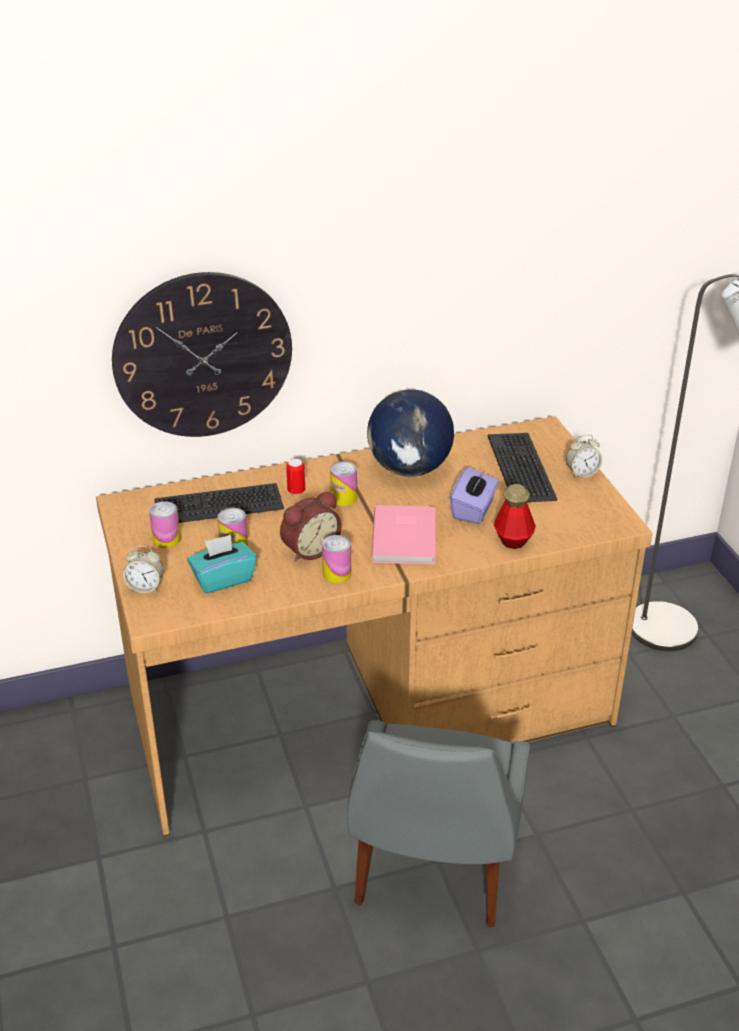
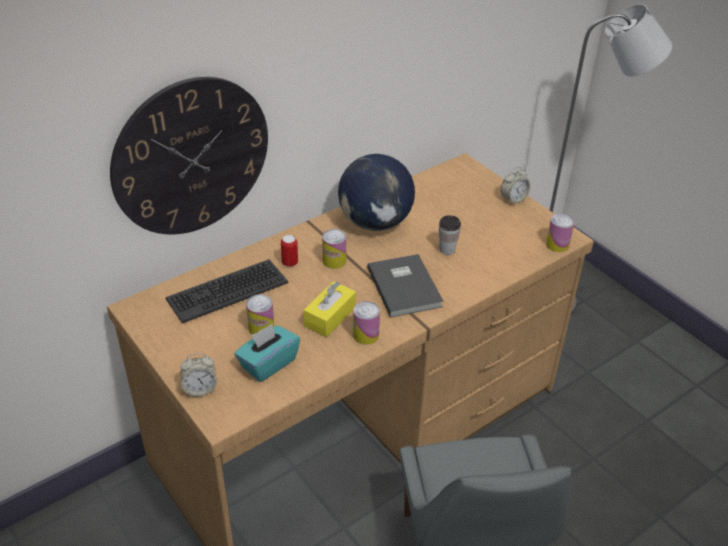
camera: 20 degrees left, 5 degrees up
can [149,501,181,548] -> can moved to [546,213,575,252]
alarm clock [280,491,342,562] -> yellow tissue box [303,281,356,337]
pink book [371,505,435,564] -> grey book [367,254,443,318]
purple tissue box [450,467,499,524] -> cup [439,215,461,255]
keyboard [488,433,557,502] -> none
bottle [494,484,536,549] -> none

